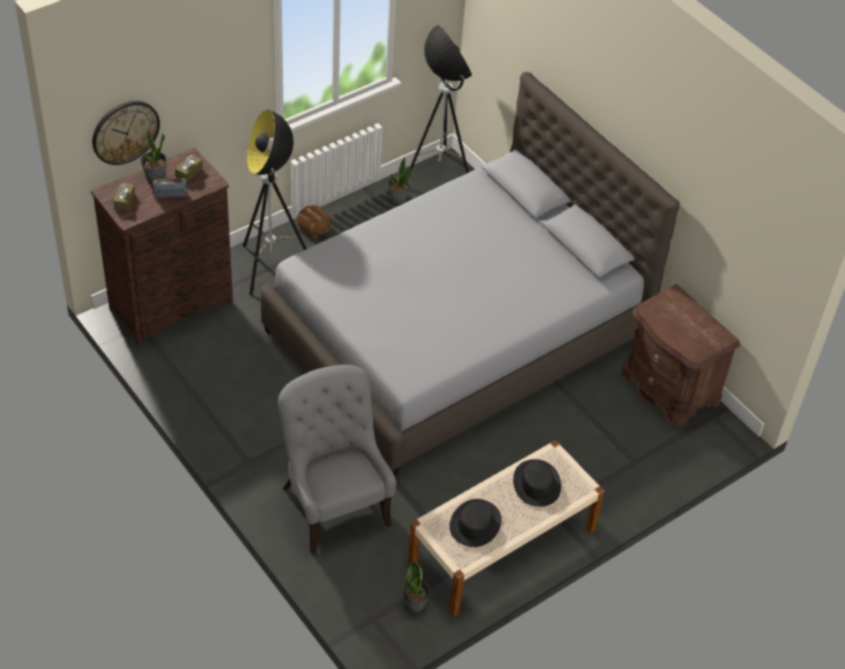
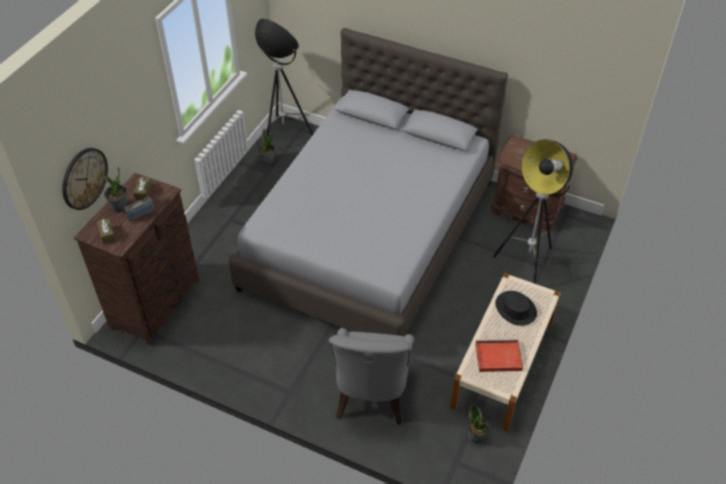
camera: 25 degrees left, 0 degrees up
floor lamp [243,110,307,295] -> floor lamp moved to [493,139,573,284]
grey chair [278,365,396,554] -> grey chair turned 120 degrees counterclockwise [329,328,414,425]
brown plush toy [297,205,331,240] -> none
black hat [449,499,502,547] -> red tray [475,338,523,372]

